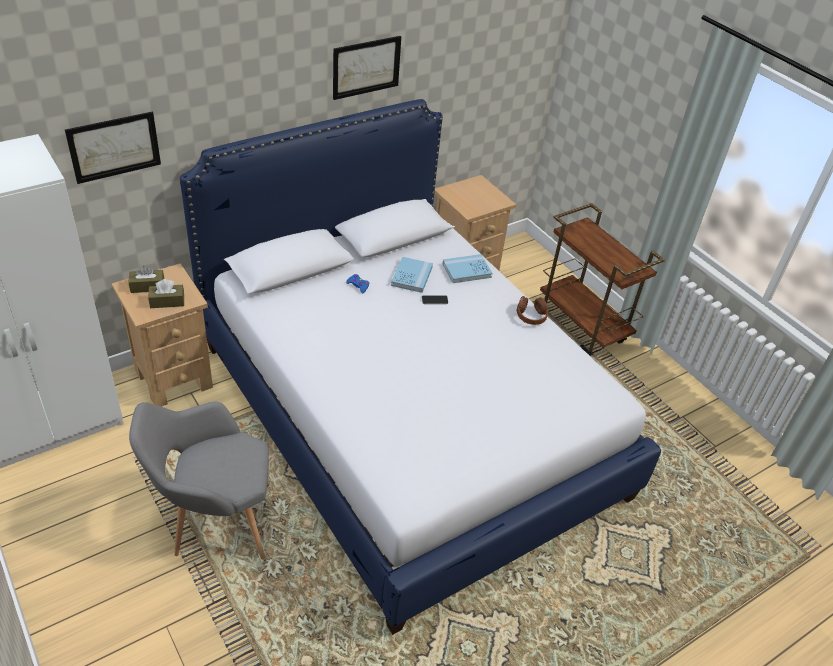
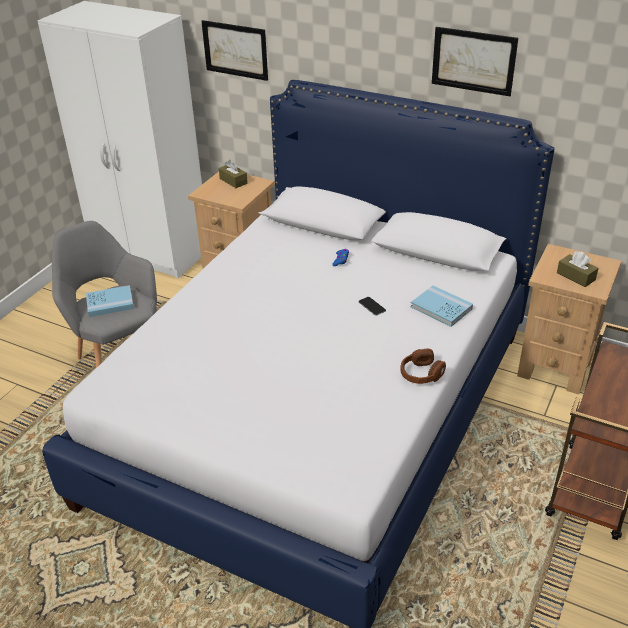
camera: 65 degrees right, 5 degrees down
brown tissue box [148,279,184,308] -> brown tissue box moved to [557,251,598,287]
blue book [391,257,433,293] -> blue book moved to [86,285,134,317]

